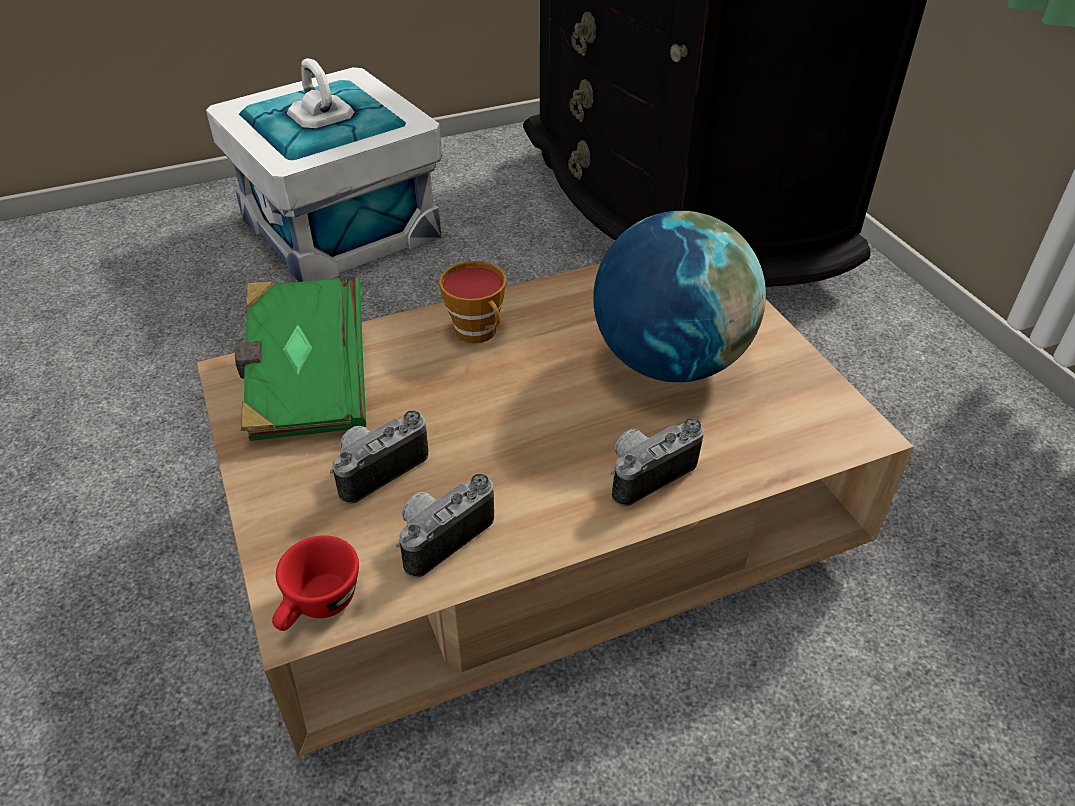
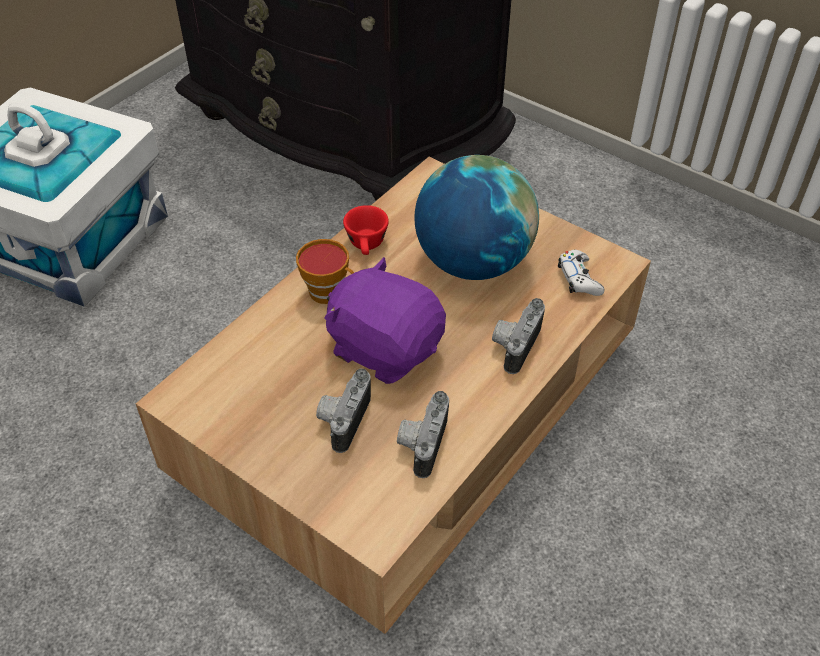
camera: 30 degrees left, 5 degrees up
green book [235,277,366,441] -> none
red cup [272,535,359,631] -> red cup moved to [343,205,389,255]
none -> purple plush toy [325,257,446,384]
none -> white game controller [558,250,604,296]

